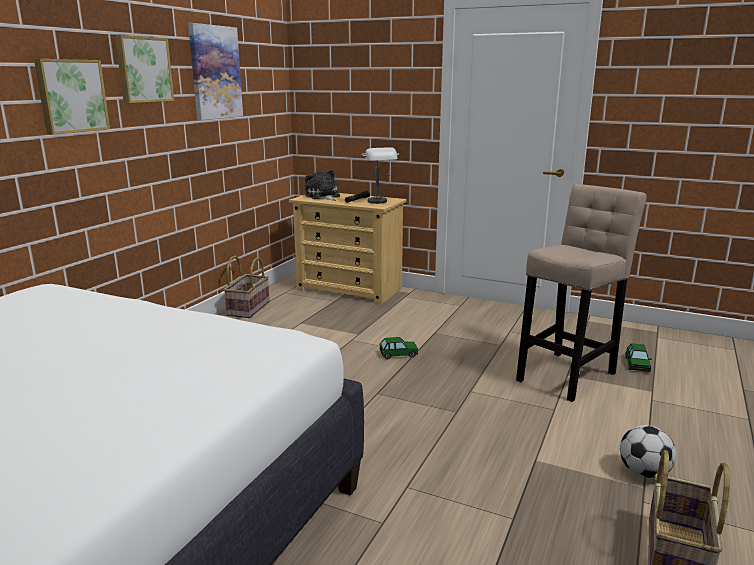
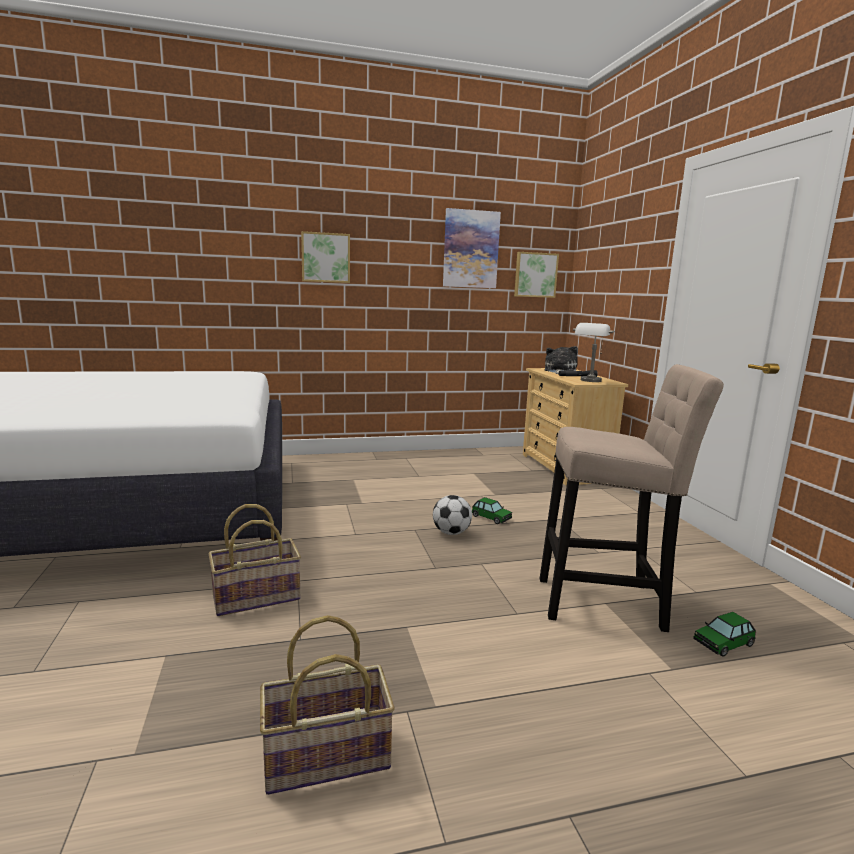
camera: 50 degrees right, 5 degrees down
picture [115,35,174,103] -> picture moved to [514,252,559,298]
basket [224,256,270,318] -> basket moved to [208,504,301,616]
football [620,425,676,479] -> football moved to [433,495,472,535]

